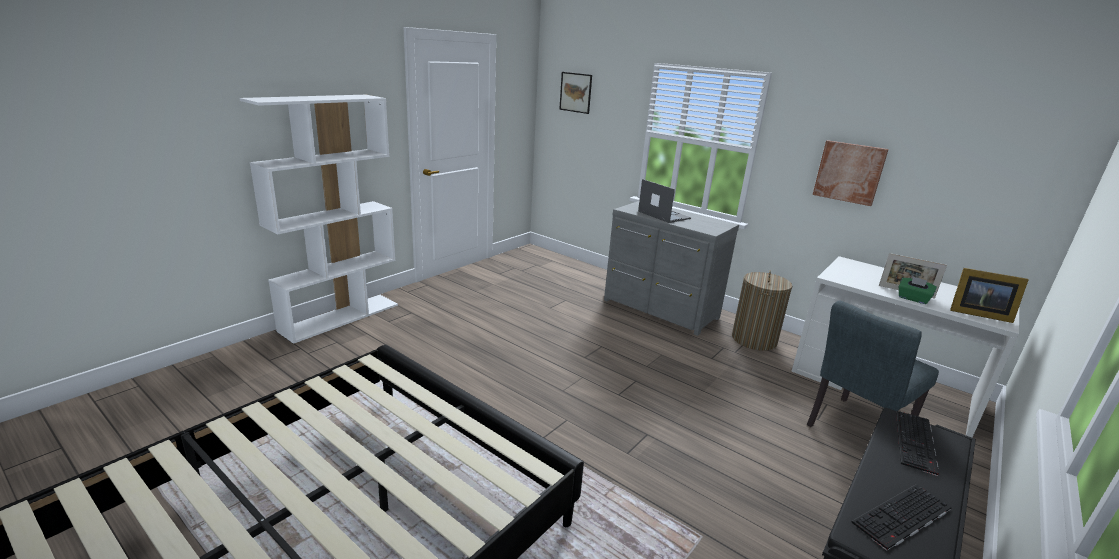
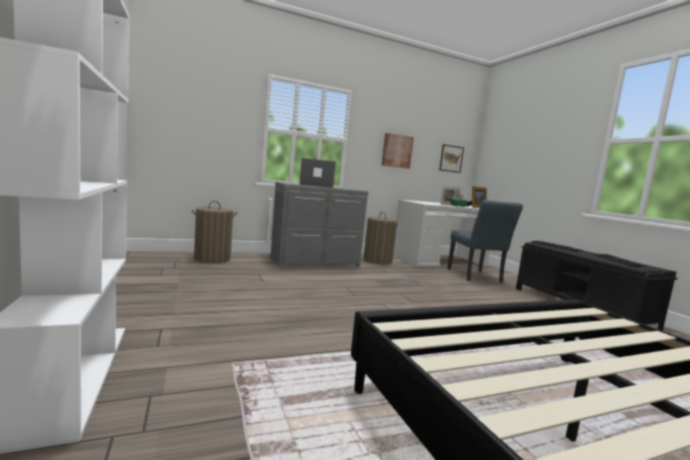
camera: 60 degrees left, 15 degrees down
picture [559,72,592,114] -> picture moved to [439,144,464,173]
none -> laundry basket [191,201,238,263]

